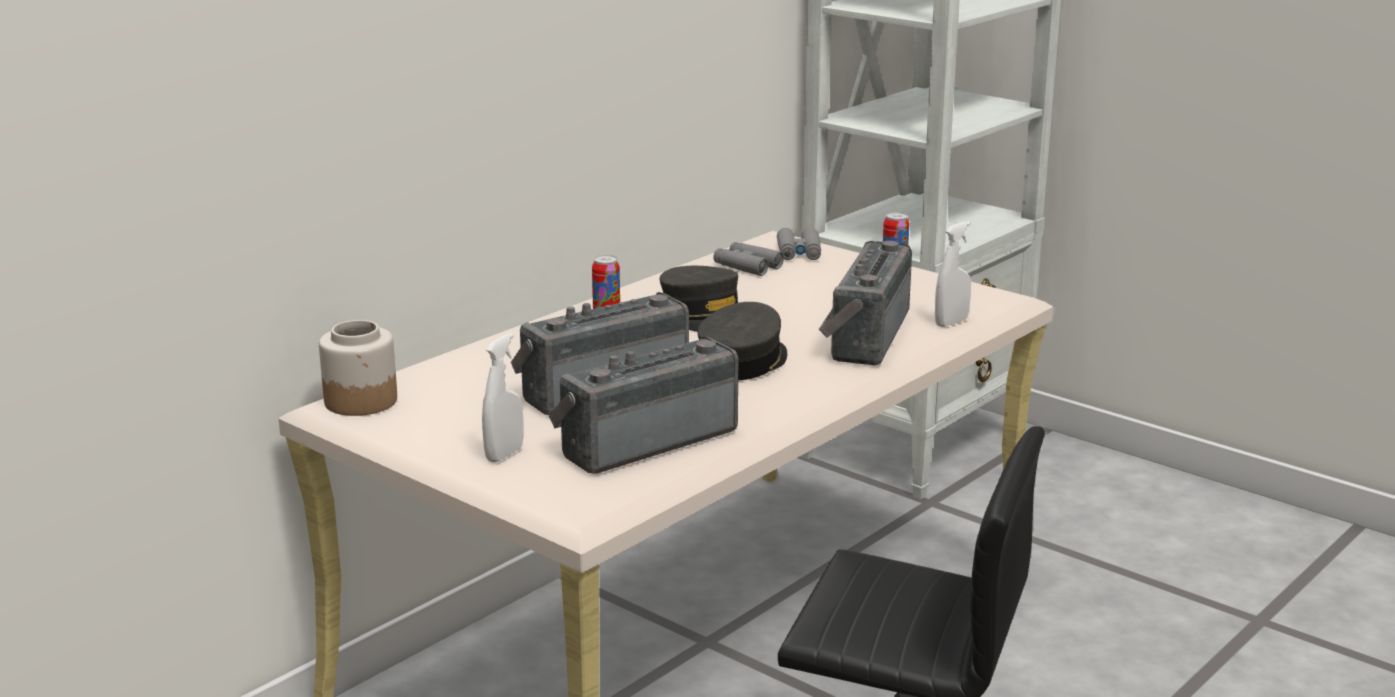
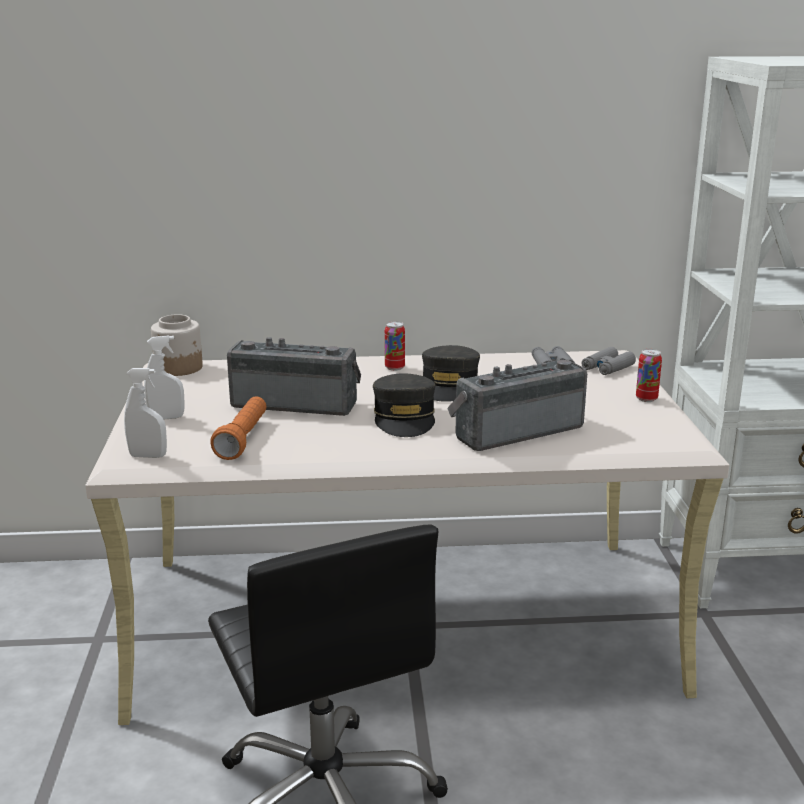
camera: 45 degrees right, 0 degrees up
radio [549,337,739,474] -> orange flashlight [210,396,266,460]
grey cap [697,302,787,380] -> grey cap turned 105 degrees clockwise [373,373,436,437]
white spray bottle [935,221,971,327] -> white spray bottle moved to [124,368,167,458]

